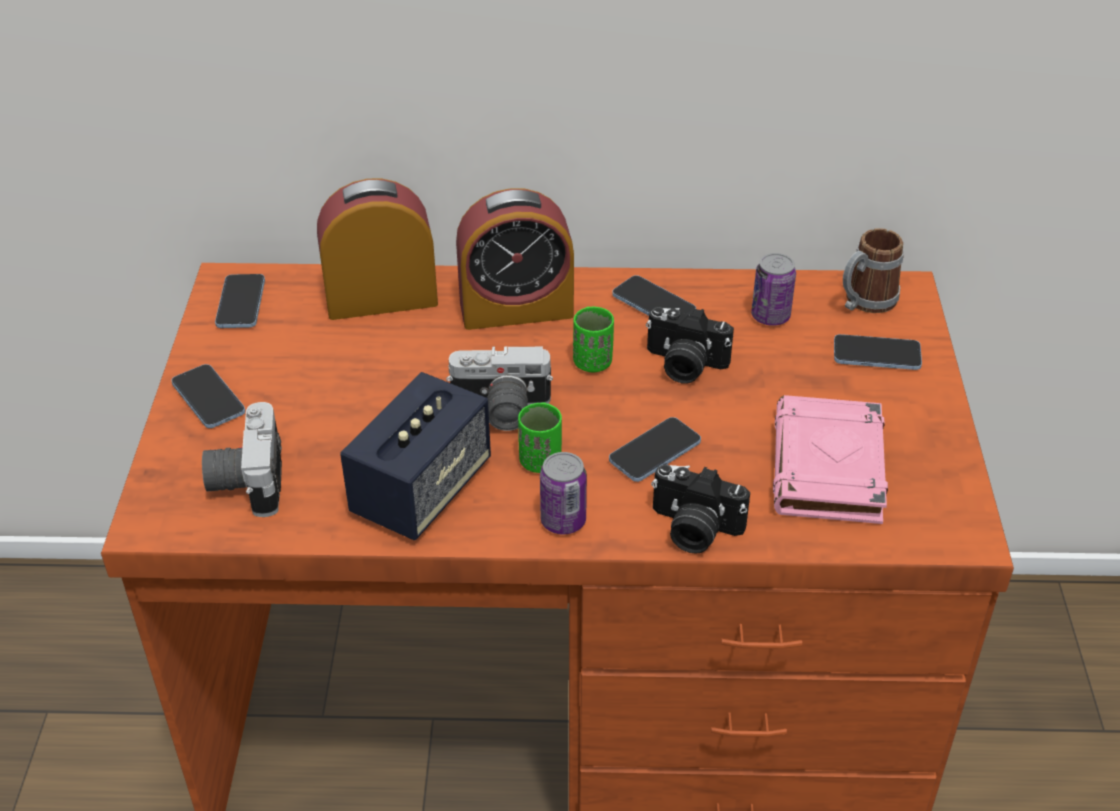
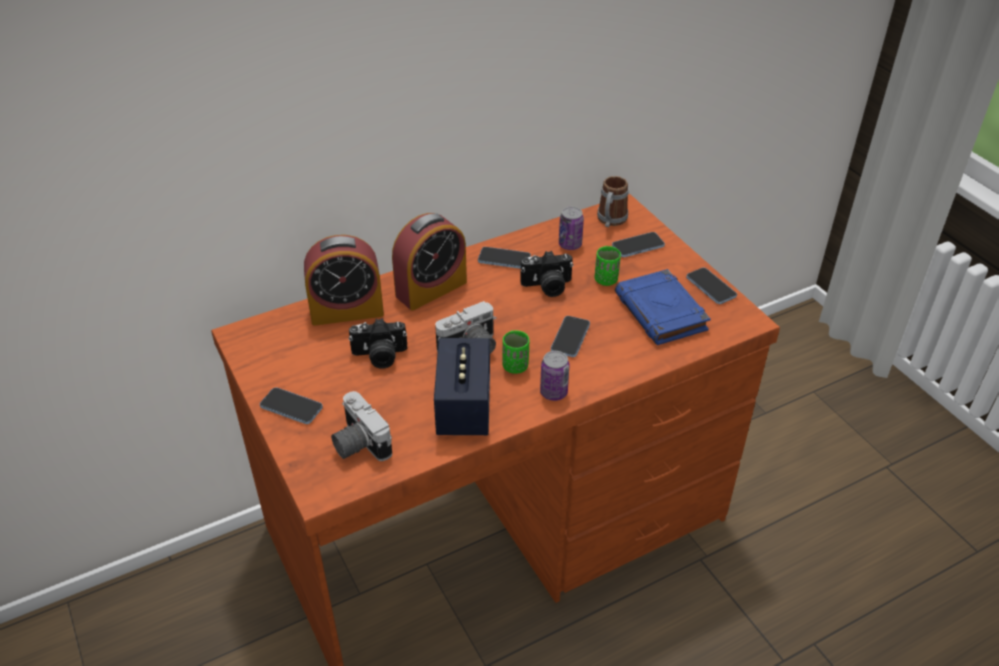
camera: 30 degrees left, 0 degrees up
phone [215,274,265,328] -> phone moved to [686,268,737,304]
alarm clock [317,179,438,320] -> alarm clock turned 150 degrees counterclockwise [304,235,384,326]
green cup [573,306,614,372] -> green cup moved to [595,246,621,286]
camera [651,464,750,554] -> camera moved to [349,318,407,368]
pink book [773,395,888,524] -> blue book [615,269,711,345]

